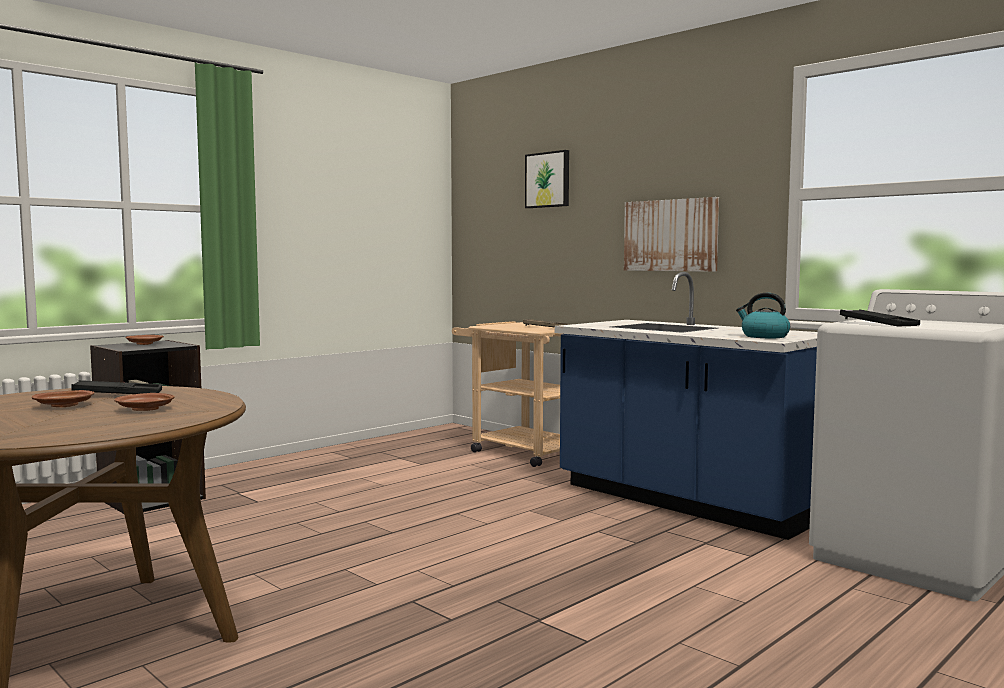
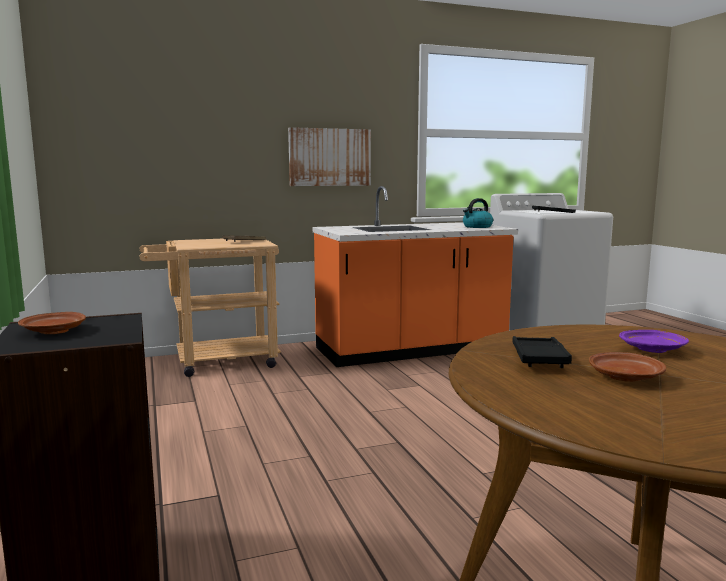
camera: 65 degrees left, 5 degrees up
brown plate [114,393,175,411] -> purple plate [619,330,689,353]
picture [525,150,569,208] -> none
blue counter [555,272,817,540] -> orange counter [313,186,518,367]

